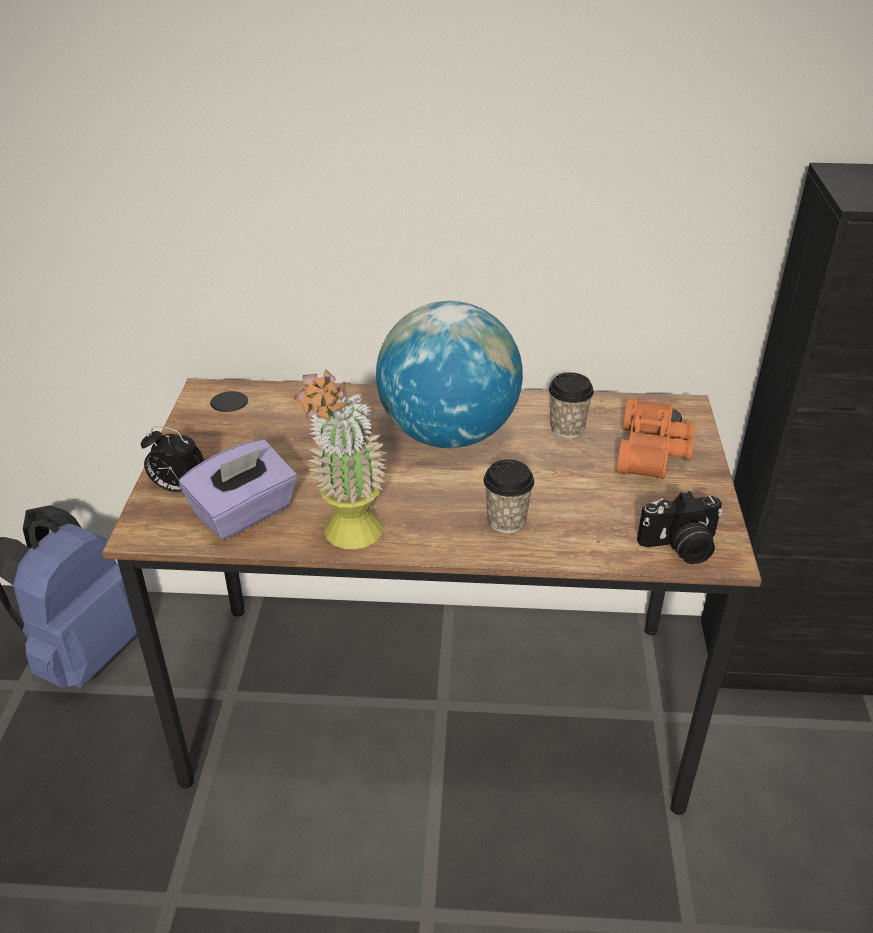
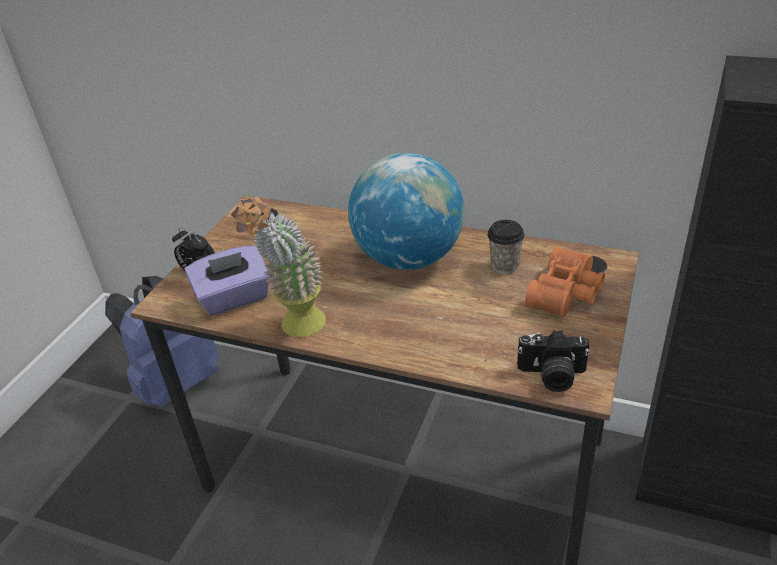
camera: 20 degrees right, 0 degrees up
cup [484,459,534,533] -> none

